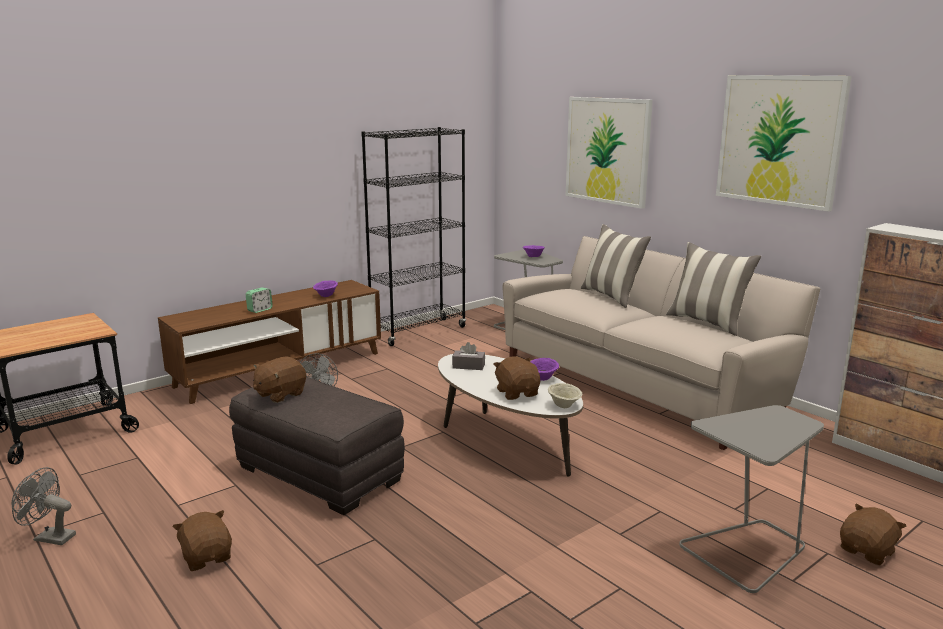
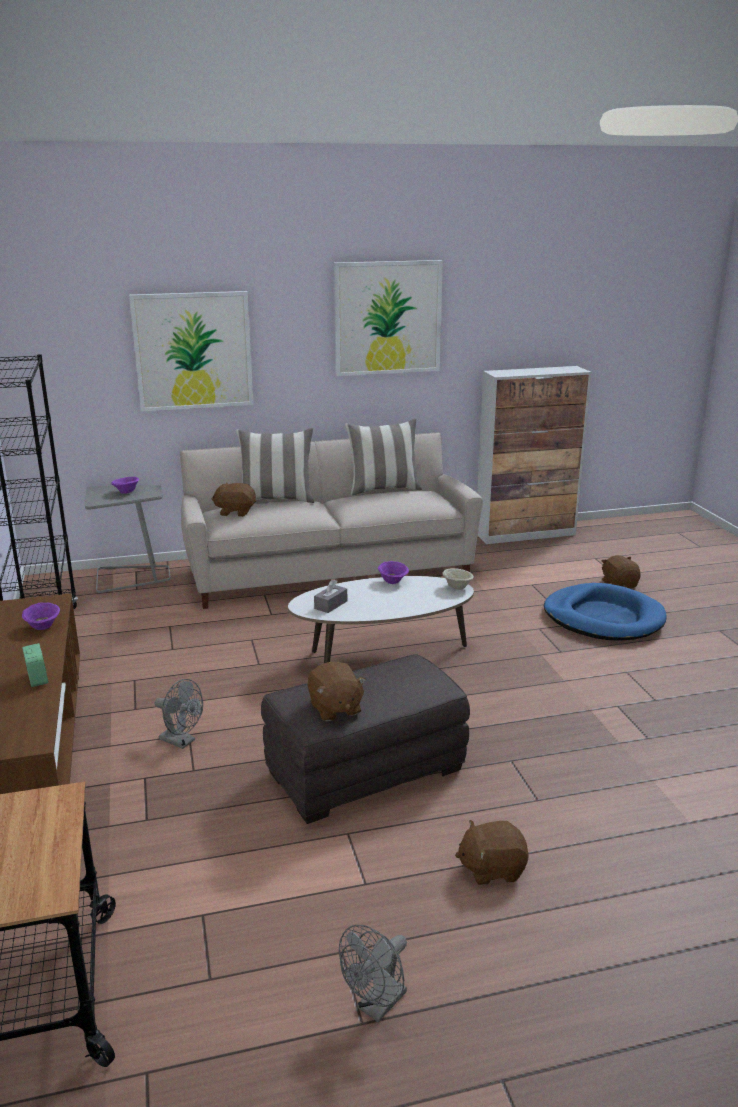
camera: 65 degrees left, 5 degrees up
brown plush toy [493,357,540,400] -> brown plush toy moved to [211,483,256,517]
grey side table [679,405,824,593] -> blue dog bed [544,583,667,641]

